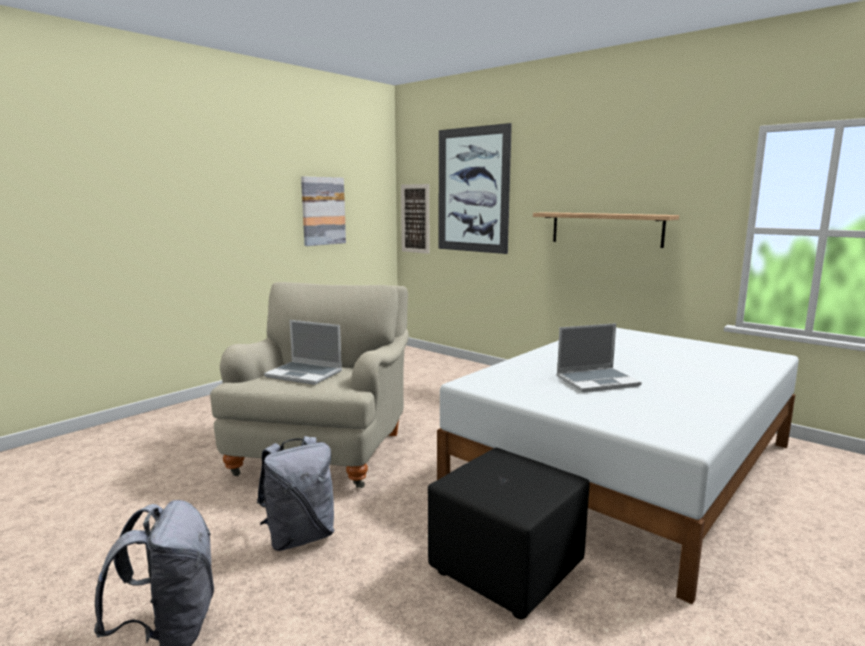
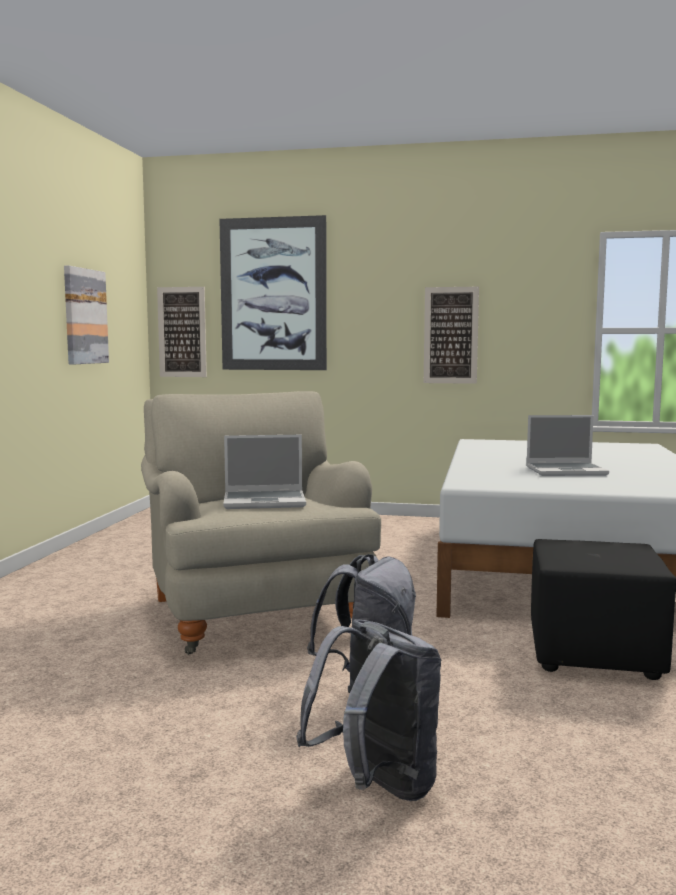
camera: 30 degrees left, 5 degrees down
shelf [533,212,679,248] -> picture [424,287,479,384]
laptop [557,323,642,393] -> laptop turned 45 degrees clockwise [526,415,609,476]

